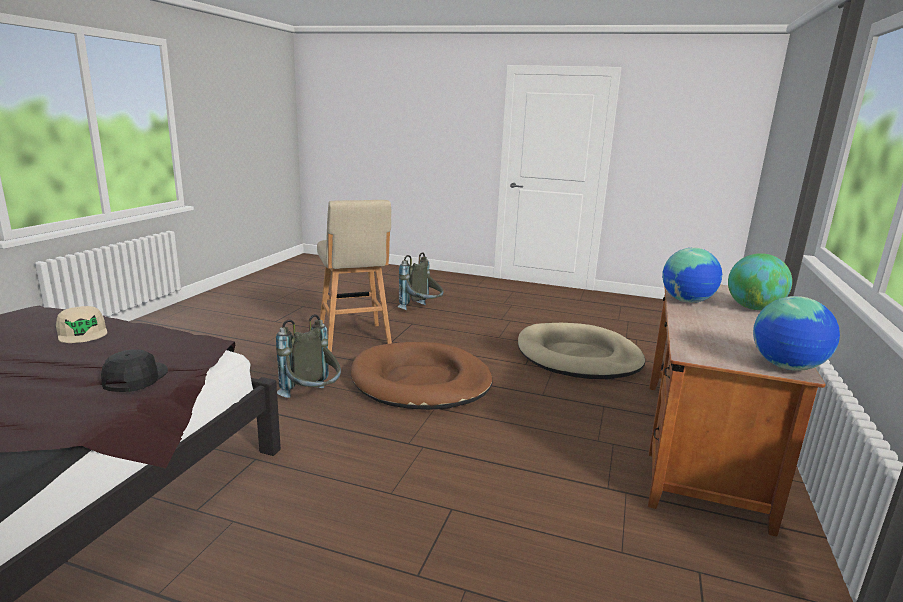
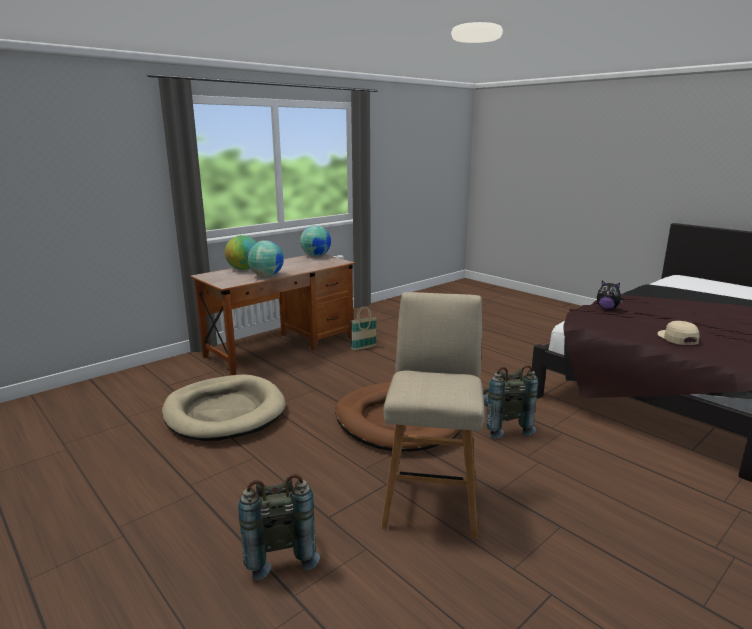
camera: 150 degrees left, 0 degrees up
black cap [101,350,168,392] -> plush toy [597,280,624,309]
none -> basket [351,307,377,351]

